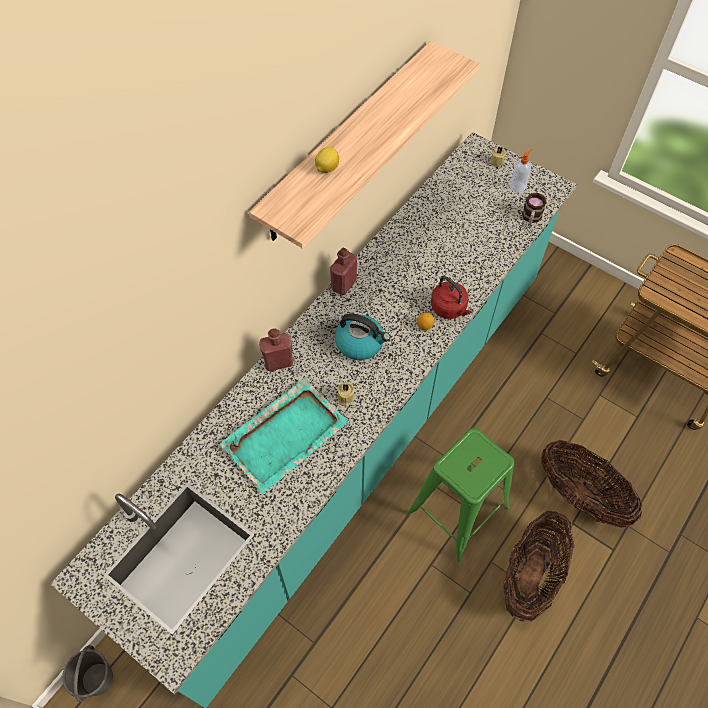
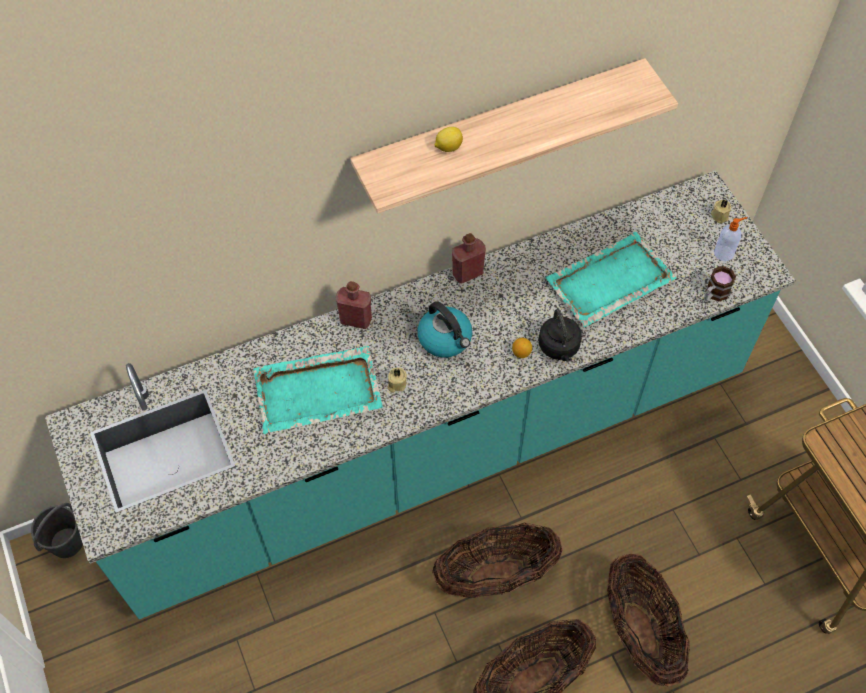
camera: 30 degrees right, 0 degrees up
green stool [406,428,514,562] -> basket [432,523,563,598]
red kettle [431,276,472,319] -> black kettle [538,309,582,362]
none -> turquoise tray [545,232,677,327]

